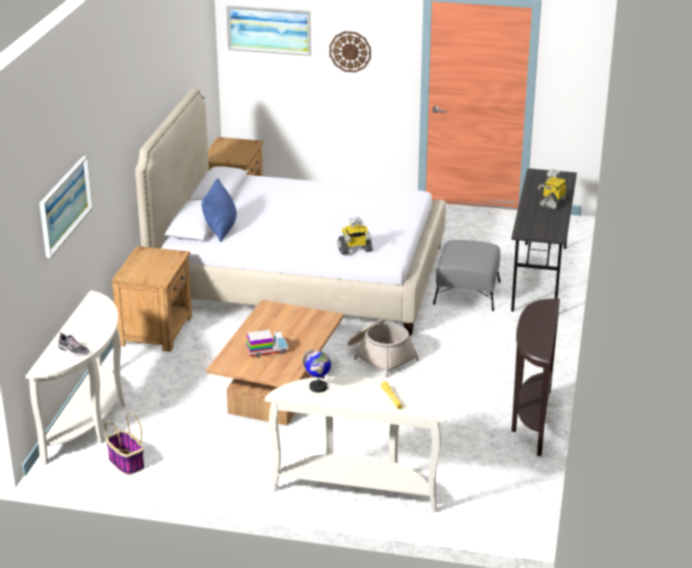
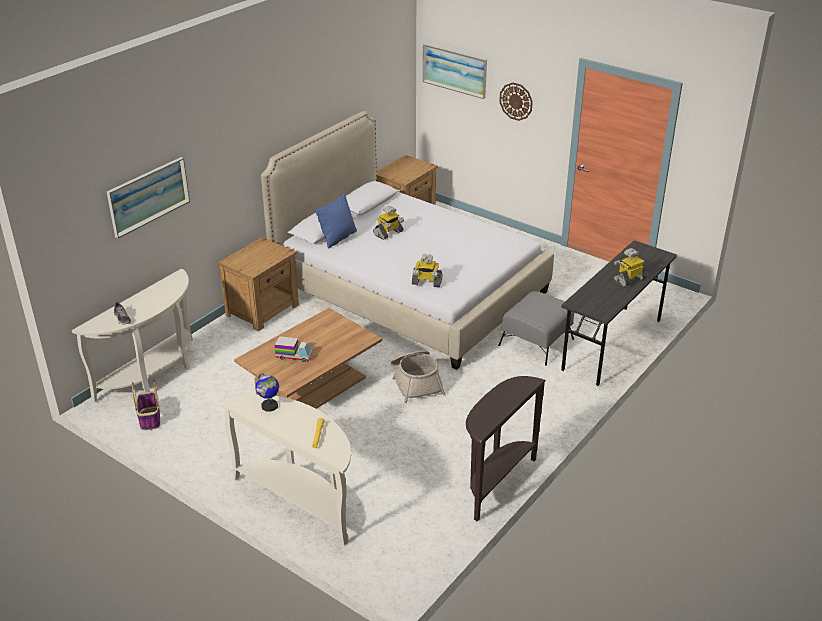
camera: 25 degrees right, 5 degrees up
none -> toy robot [373,206,404,240]

